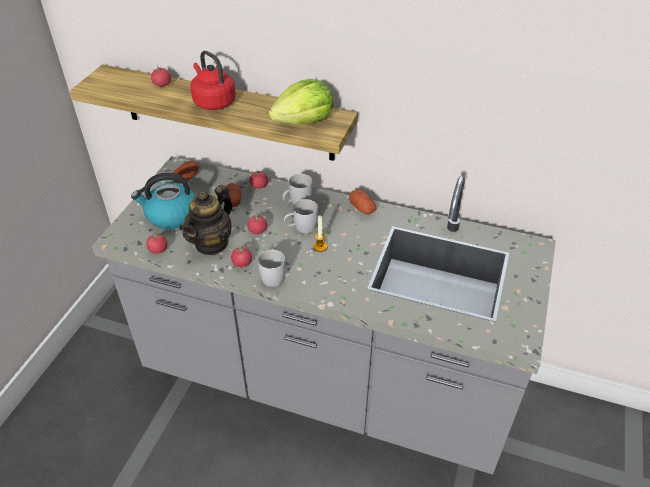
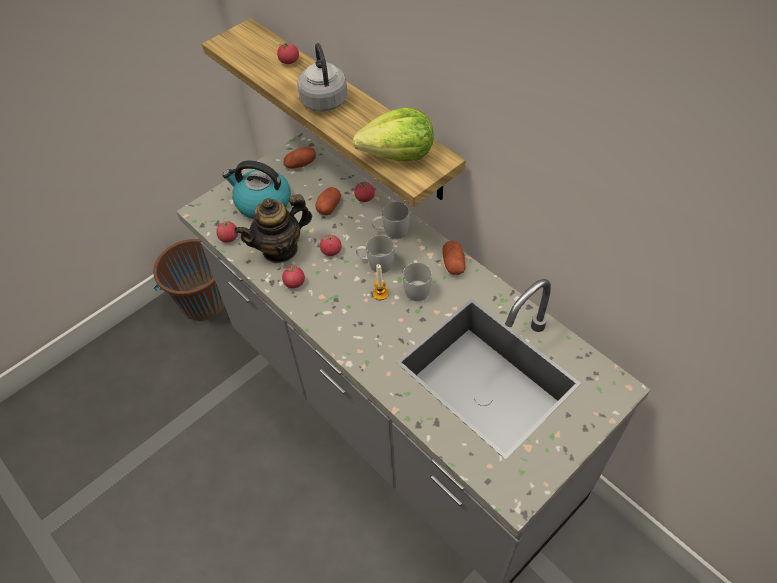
camera: 30 degrees right, 10 degrees up
red kettle [190,51,236,110] -> grey kettle [297,43,348,112]
white mug [258,250,286,287] -> white mug moved to [403,260,432,301]
none -> brown bucket [153,239,225,321]

